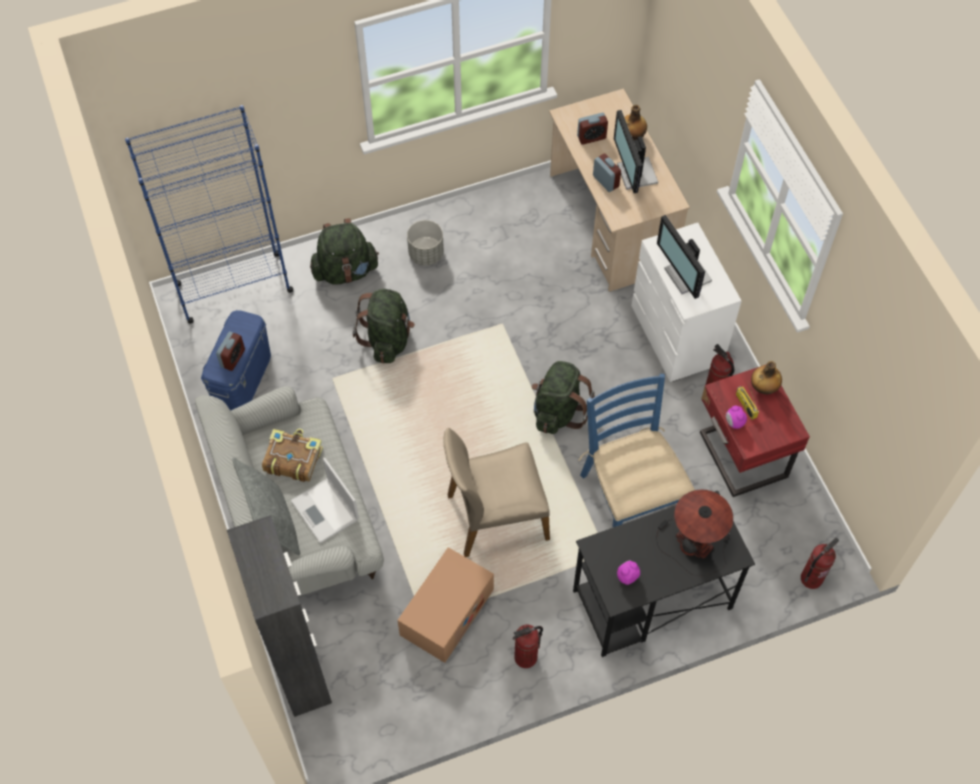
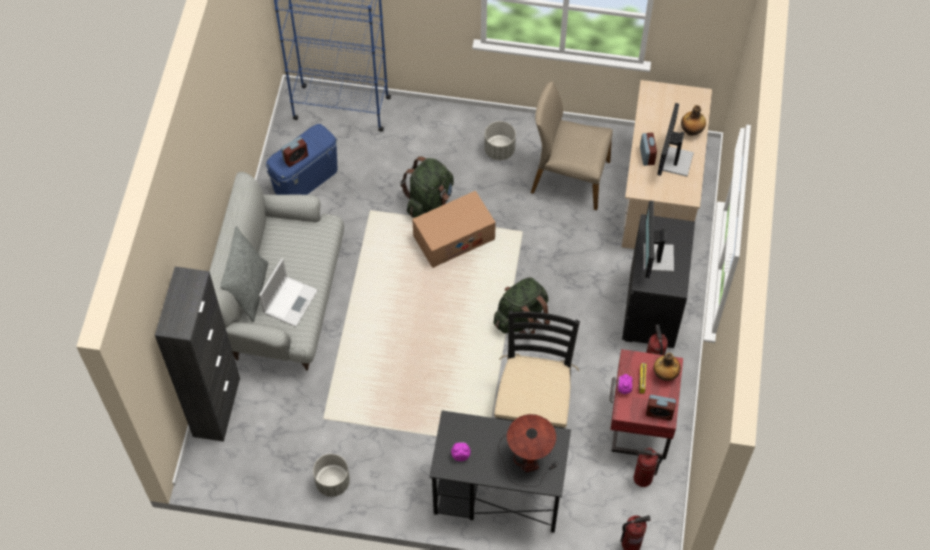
camera: 30 degrees right, 0 degrees up
book [262,429,323,482] -> none
laptop [291,458,359,543] -> laptop turned 150 degrees counterclockwise [259,258,318,327]
green backpack [310,218,379,284] -> none
cardboard box [397,547,494,663] -> cardboard box moved to [412,191,496,268]
beige chair [443,428,550,557] -> beige chair moved to [531,81,613,210]
fire extinguisher [512,624,543,668] -> fire extinguisher moved to [634,448,663,487]
alarm clock [577,113,608,145] -> alarm clock moved to [646,395,676,421]
blue chair [578,374,695,528] -> black chair [494,310,580,429]
white dresser [631,223,742,382] -> black dresser [622,214,695,348]
none -> grey planter [313,454,350,497]

